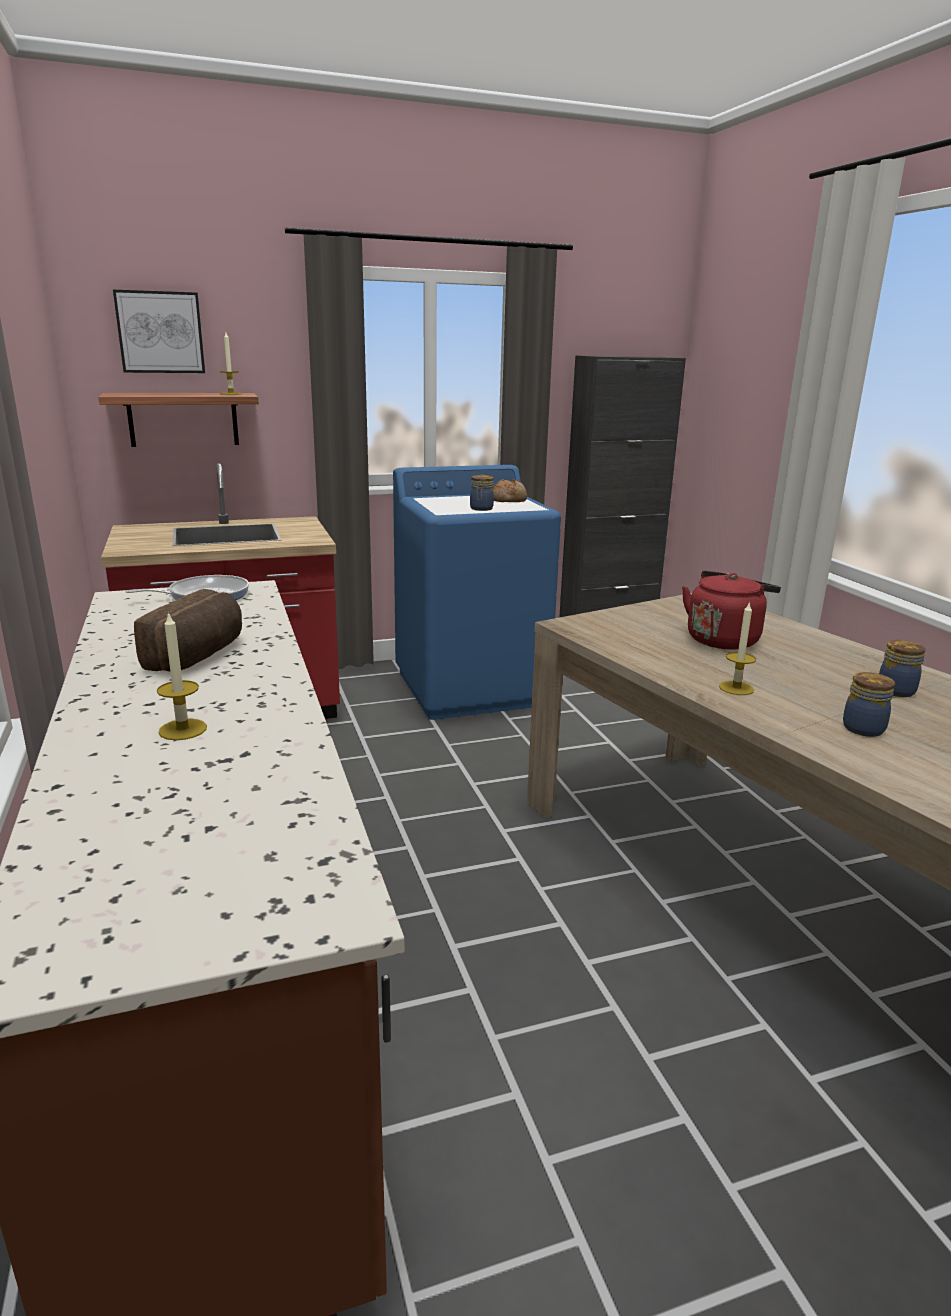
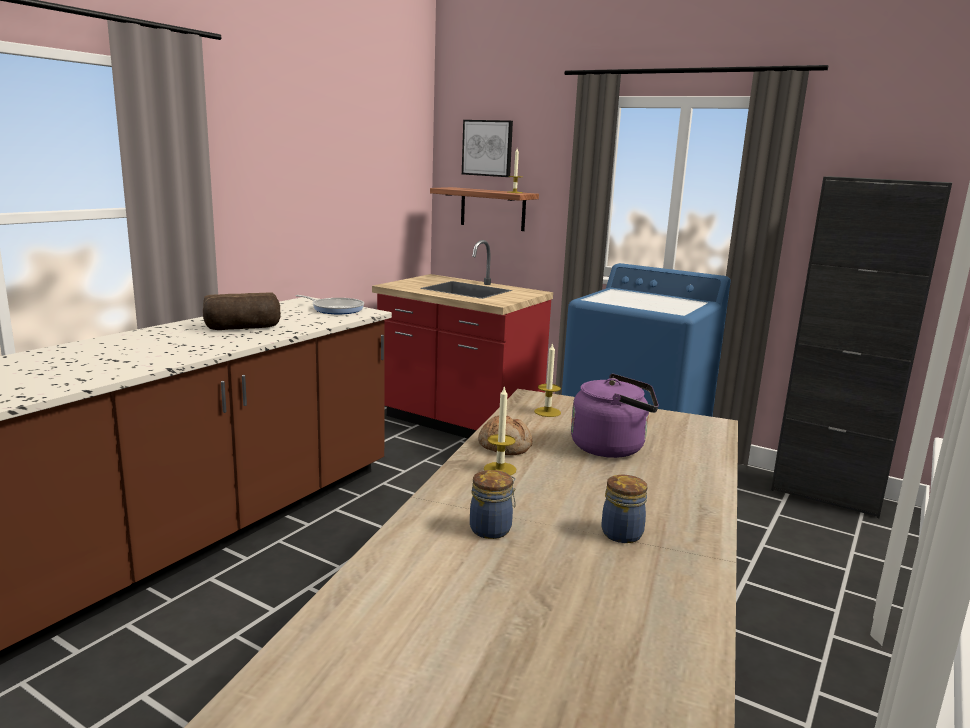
camera: 50 degrees right, 5 degrees down
candle [157,611,207,740] -> candle moved to [534,342,561,417]
jar [470,475,494,511] -> none
bread [493,479,527,502] -> bread moved to [478,415,533,455]
red kettle [682,571,781,650] -> purple kettle [571,373,659,458]

